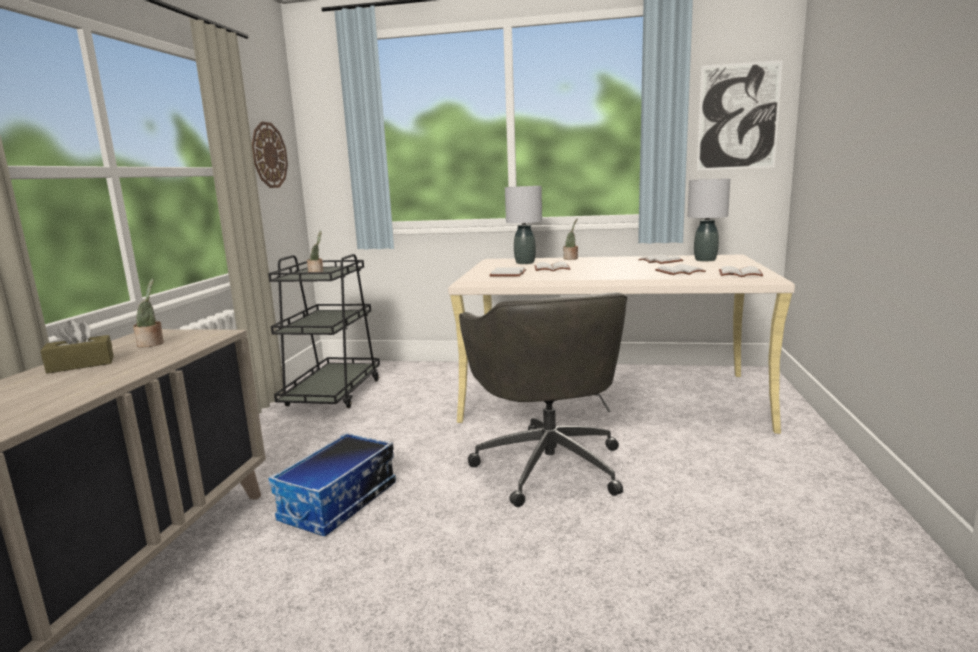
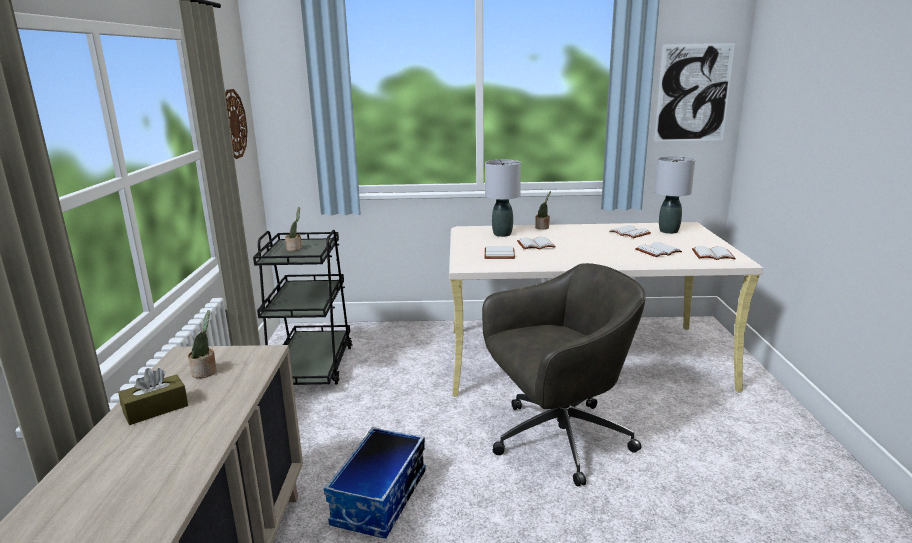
camera: 10 degrees left, 5 degrees up
grey office chair [459,292,627,507] -> grey office chair turned 90 degrees counterclockwise [482,263,646,486]

